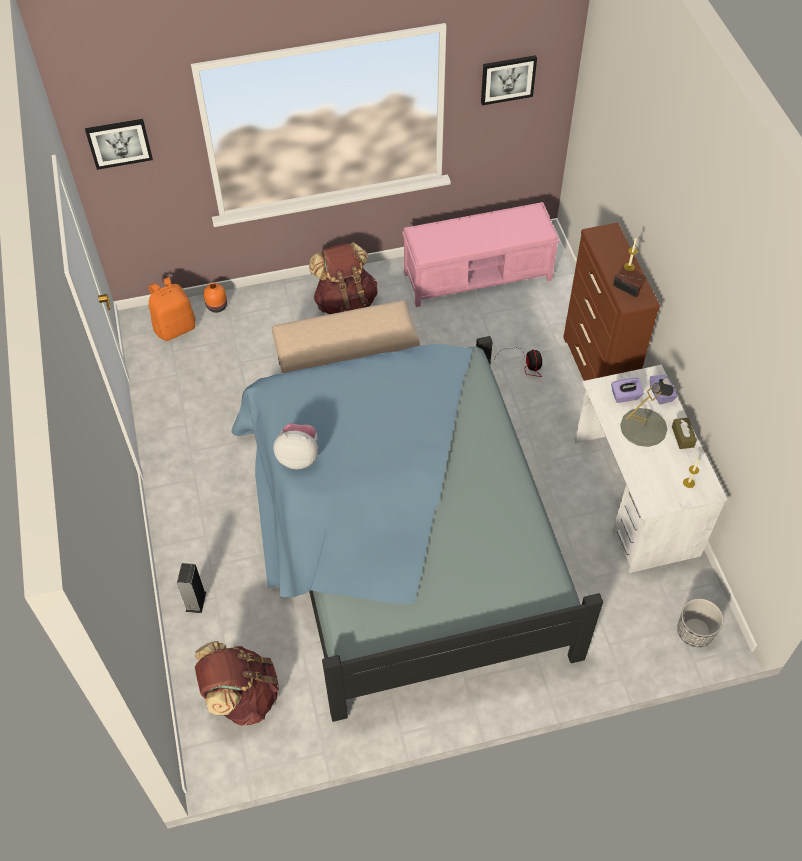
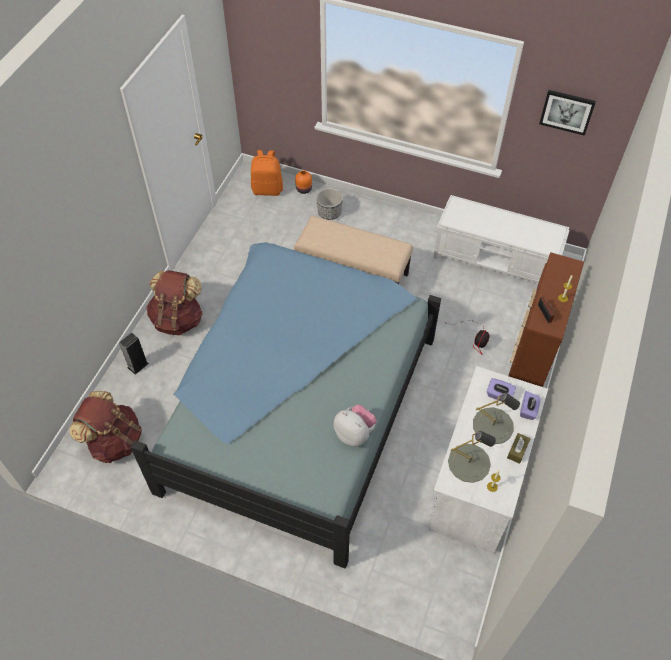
camera: 35 degrees right, 0 degrees up
picture [85,119,153,170] -> none
plush toy [273,423,318,469] -> plush toy moved to [334,405,377,446]
brown backpack [309,242,378,314] -> brown backpack moved to [146,270,203,335]
pink bench [402,202,560,307] -> white bench [433,195,570,283]
planter [677,598,723,647] -> planter moved to [316,188,343,220]
none -> grey table lamp [448,430,496,483]

